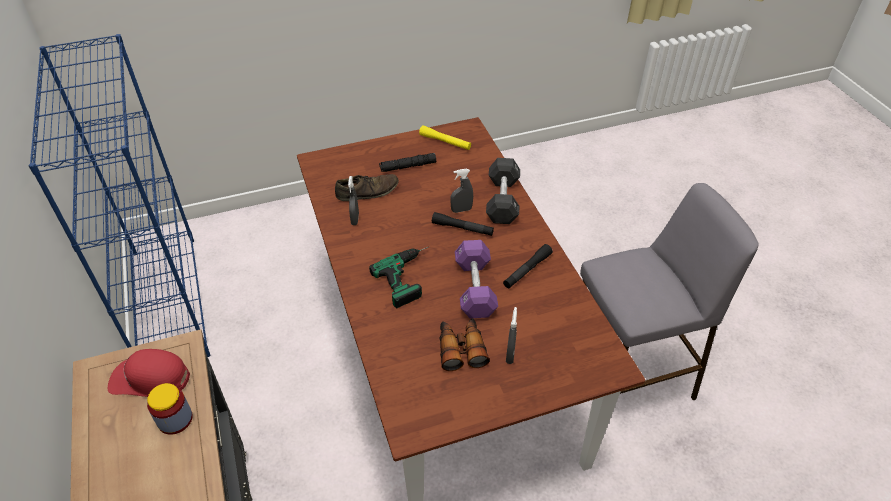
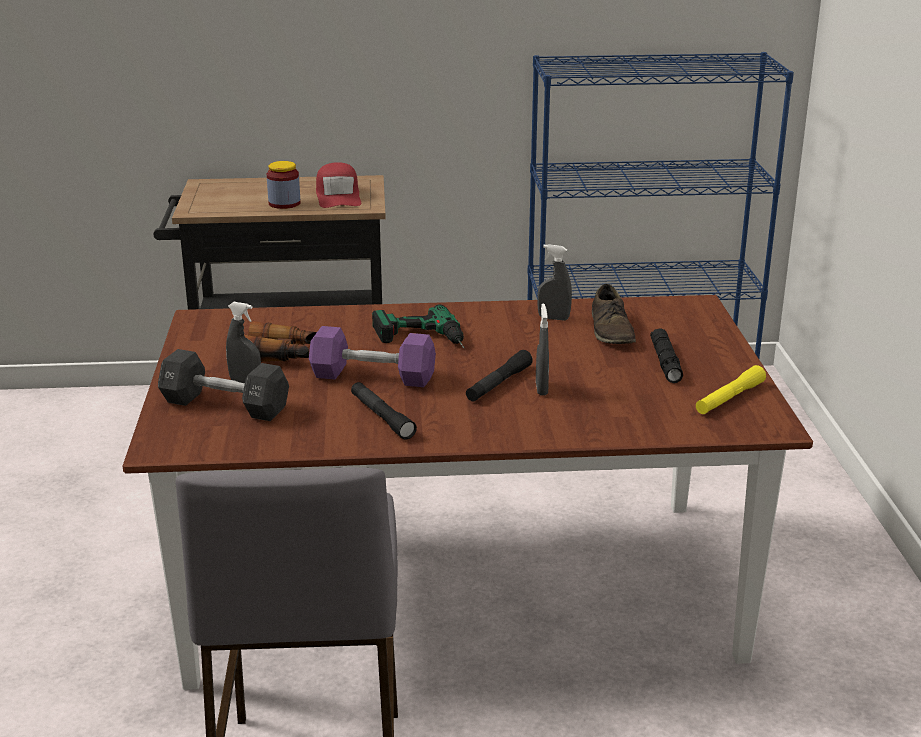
camera: 105 degrees right, 20 degrees down
red cap [108,349,190,397] -> red cap turned 150 degrees clockwise [316,162,361,208]
black dumbbell [486,158,520,224] -> black dumbbell moved to [158,349,289,421]

